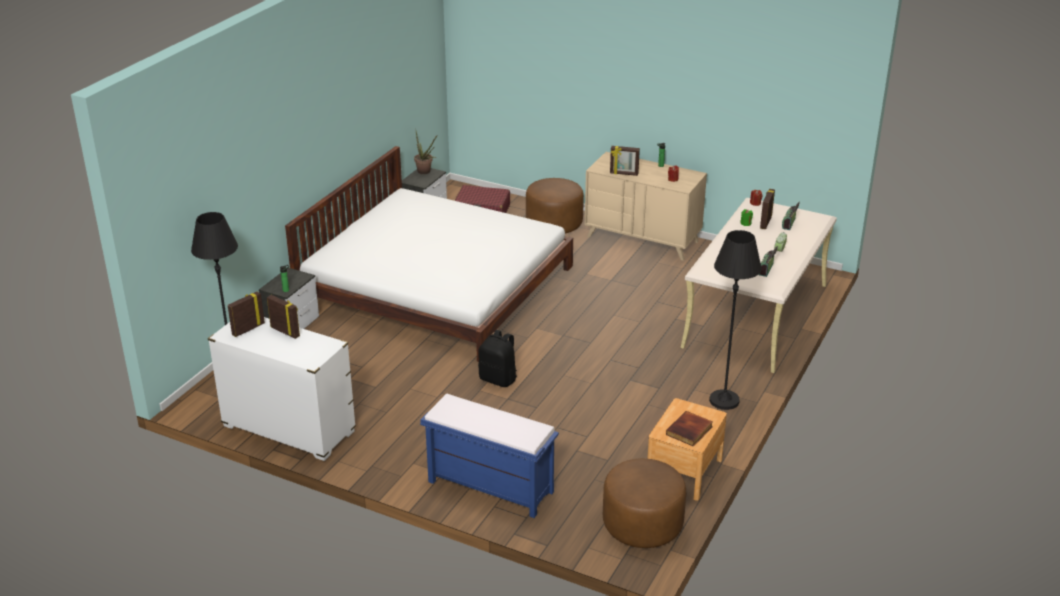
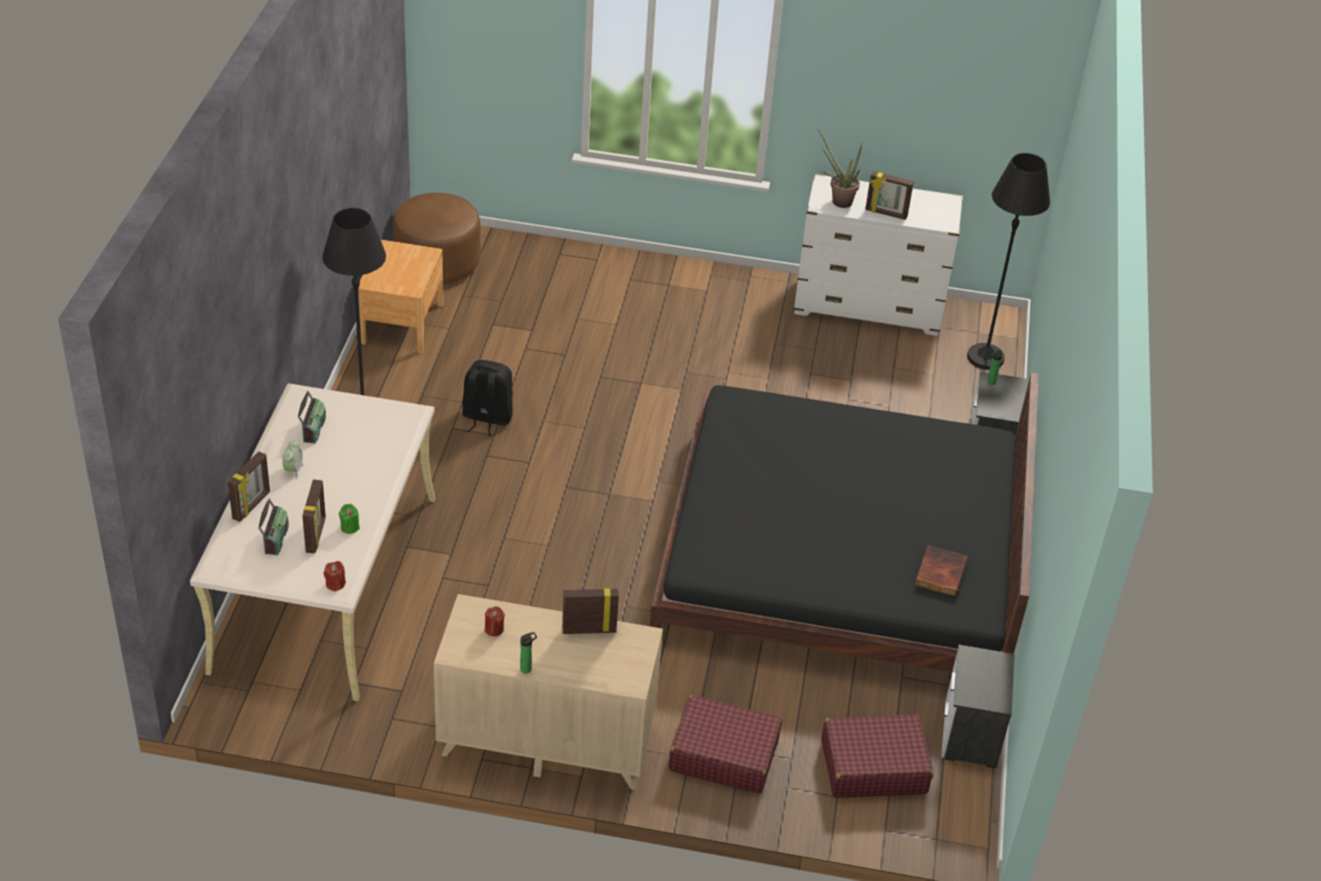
camera: 160 degrees right, 10 degrees up
picture frame [228,292,265,337] -> picture frame moved to [228,451,270,522]
white bed [285,146,573,362] -> black bed [650,373,1039,672]
potted plant [414,131,437,174] -> potted plant moved to [818,129,862,208]
blue bench [420,393,559,518] -> none
black backpack [478,330,517,387] -> black backpack moved to [462,360,513,437]
brown ottoman [526,178,584,234] -> red suitcase [669,695,782,793]
book [666,411,713,447] -> book moved to [915,545,968,597]

